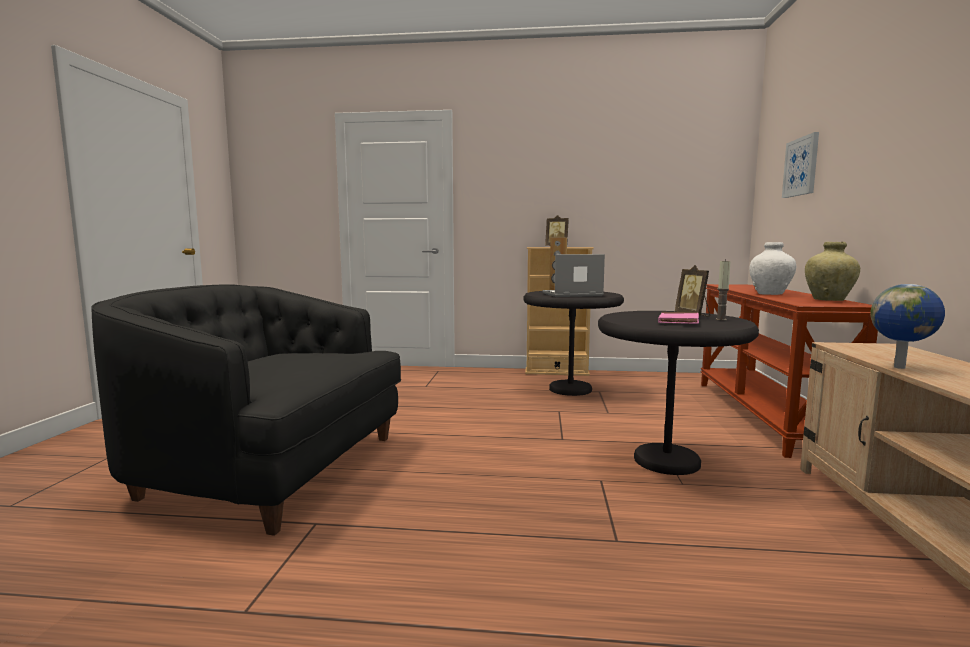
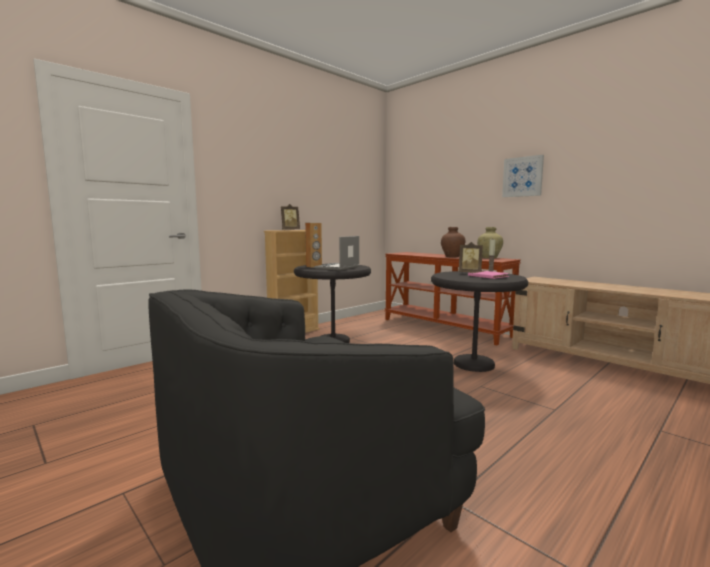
camera: 50 degrees left, 0 degrees up
white vase [749,242,796,295] -> brown vase [441,227,465,258]
picture [782,132,819,198] -> picture moved to [502,155,544,197]
globe [871,284,945,369] -> none

